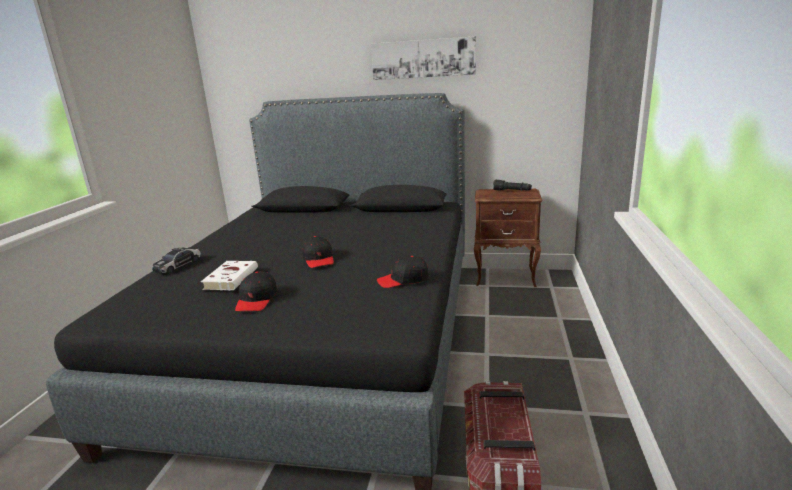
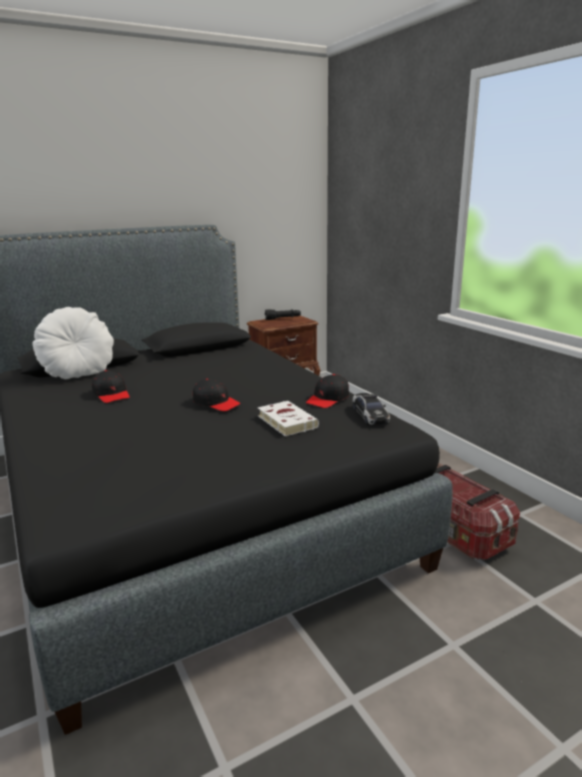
camera: 40 degrees left, 0 degrees up
toy car [152,247,201,273] -> toy car moved to [353,393,390,425]
white book [201,261,258,291] -> white book moved to [258,401,319,436]
black cap [235,271,277,311] -> black cap moved to [92,370,130,403]
picture [371,36,476,80] -> none
none -> white pillow [32,307,114,379]

